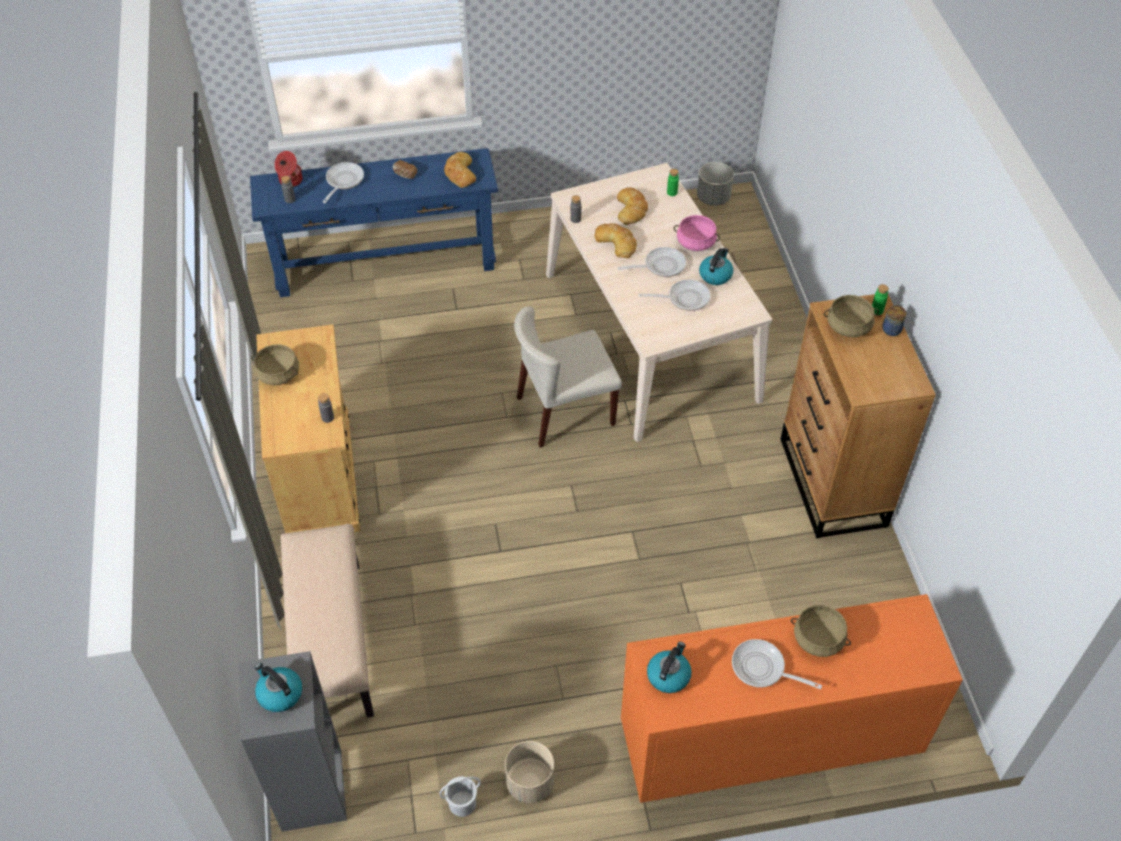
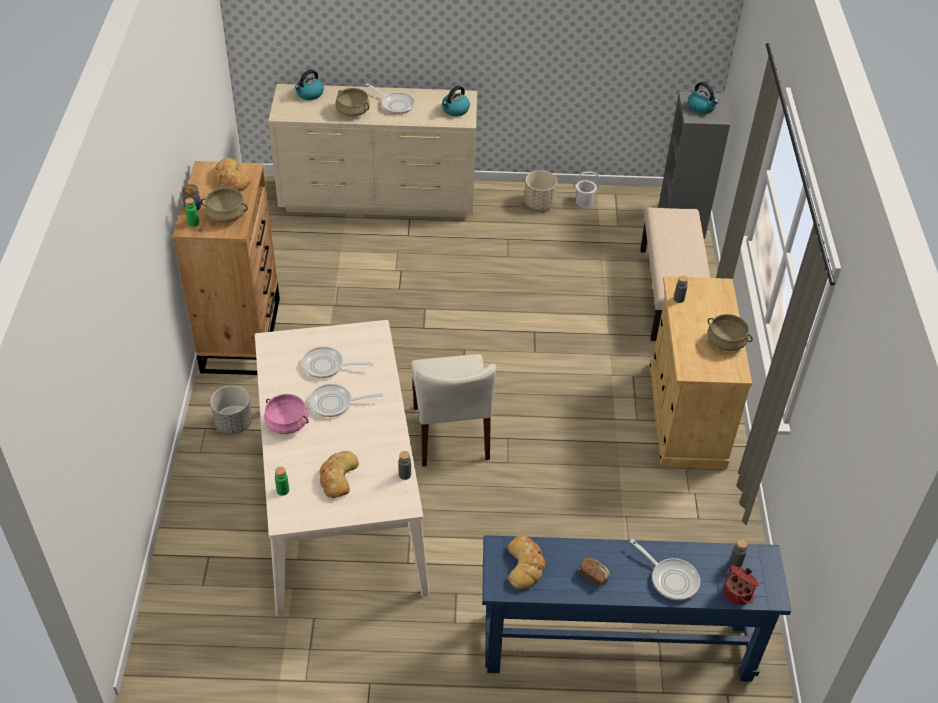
camera: 170 degrees left, 5 degrees down
frying pan [323,162,364,203] -> frying pan turned 75 degrees counterclockwise [630,539,700,600]
beige chair [514,306,622,448] -> beige chair turned 90 degrees clockwise [411,354,496,467]
bread [595,223,637,258] -> bread moved to [214,158,250,191]
orange dresser [621,594,963,803] -> beige dresser [268,84,477,218]
grey planter [697,162,734,206] -> grey planter moved to [210,386,252,434]
kettle [699,248,733,285] -> kettle moved to [295,70,324,100]

